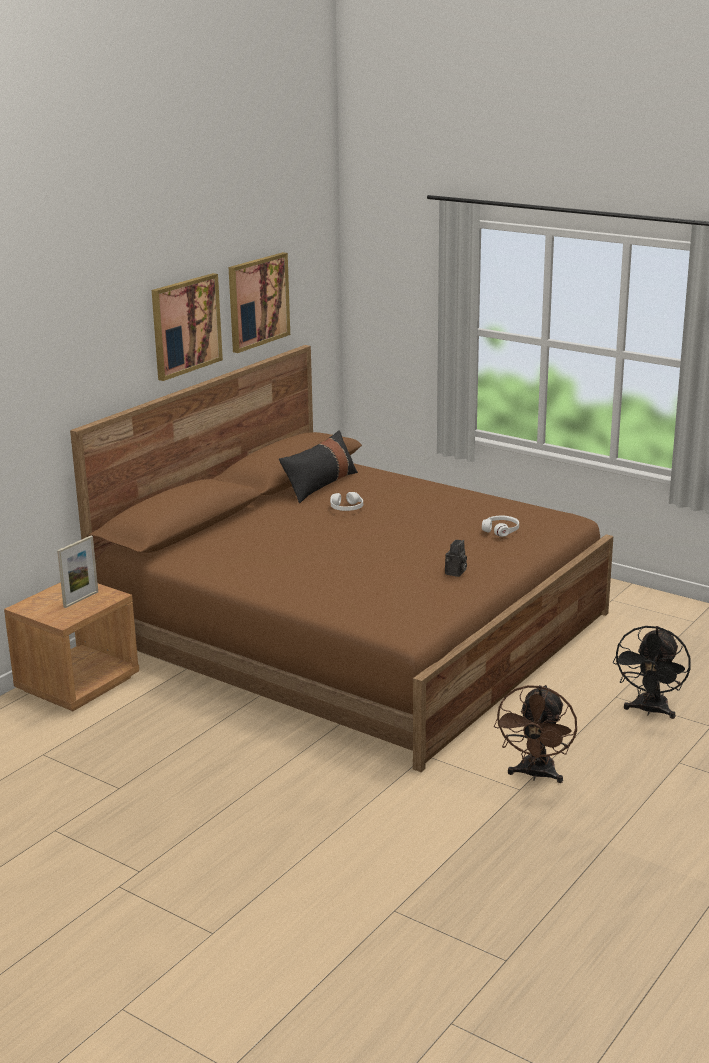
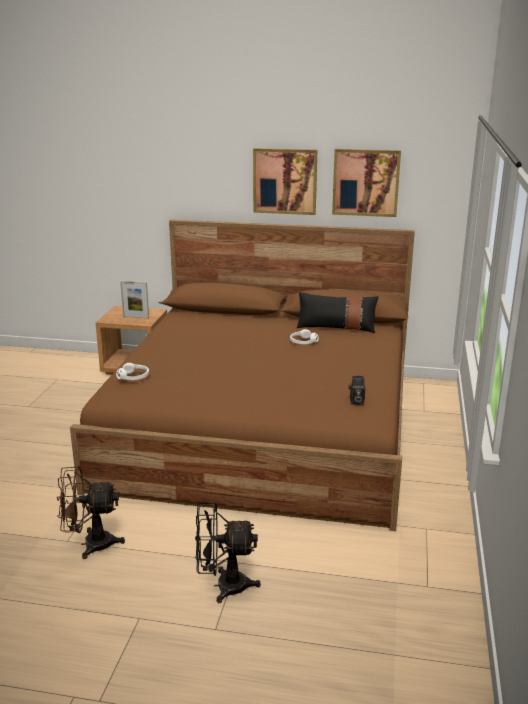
camera: 65 degrees right, 0 degrees up
camera [445,540,467,577] -> camera moved to [348,376,365,405]
white headphones [482,516,519,537] -> white headphones moved to [116,363,149,380]

